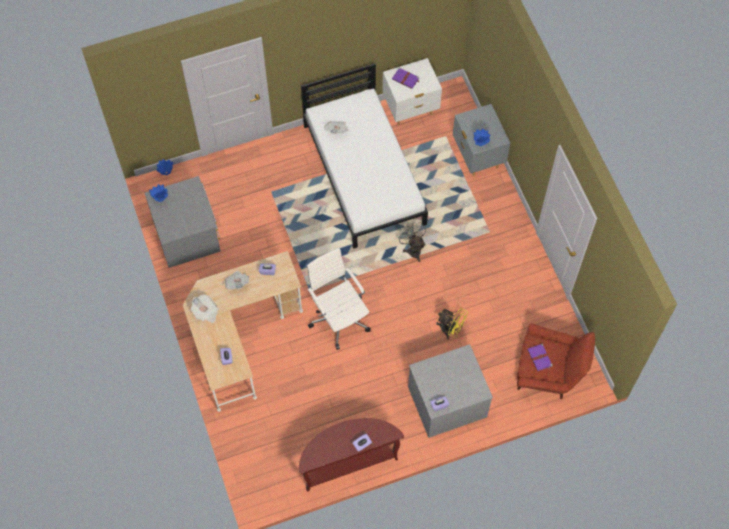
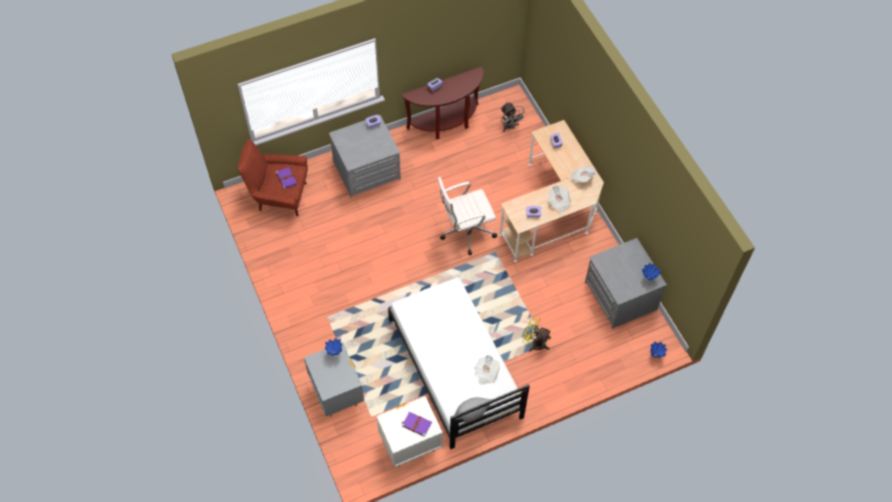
camera: 175 degrees right, 5 degrees down
white office chair [307,248,371,350] -> white office chair turned 105 degrees clockwise [438,177,497,255]
grey fan [397,222,426,262] -> grey fan moved to [501,102,527,132]
yellow fan [436,308,468,340] -> yellow fan moved to [523,316,551,352]
none -> grey pillow [455,397,491,422]

